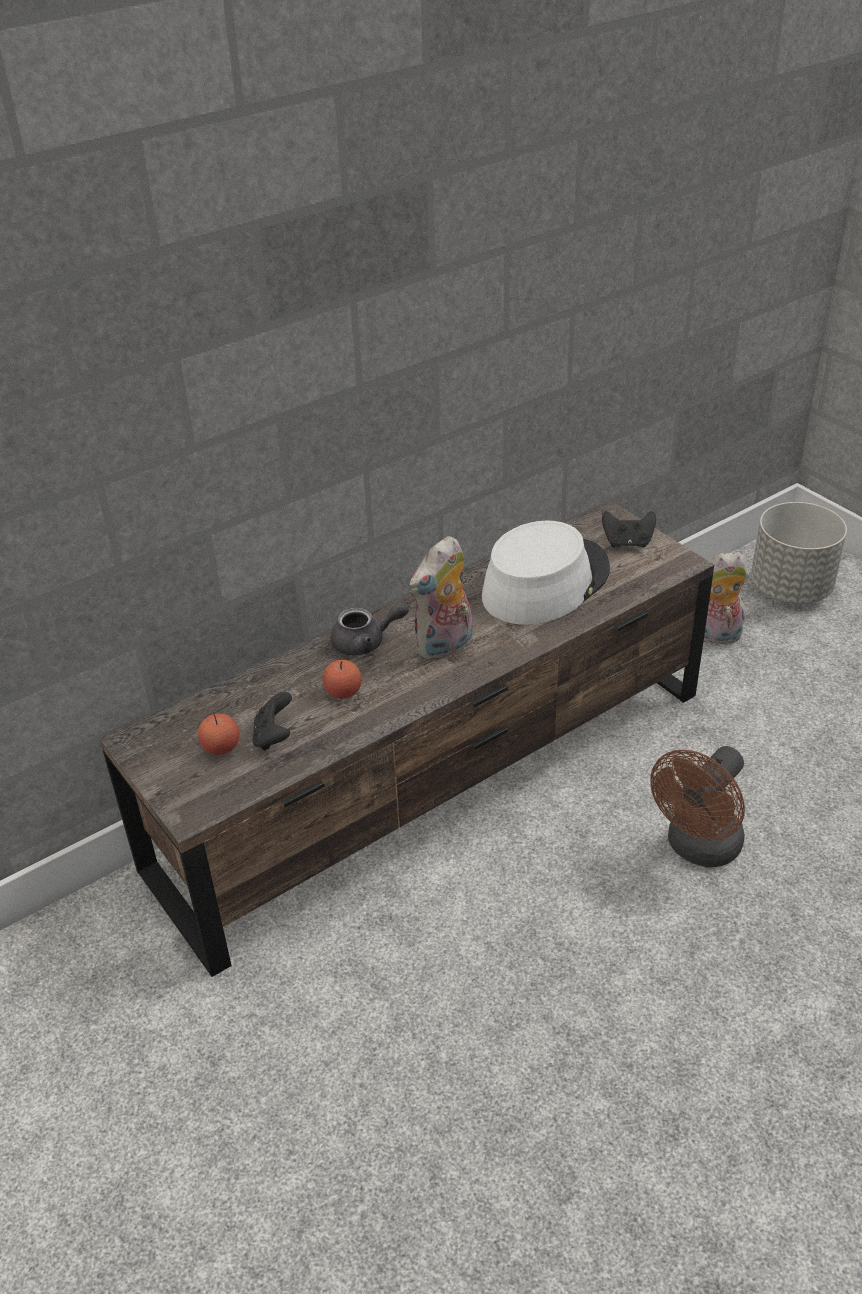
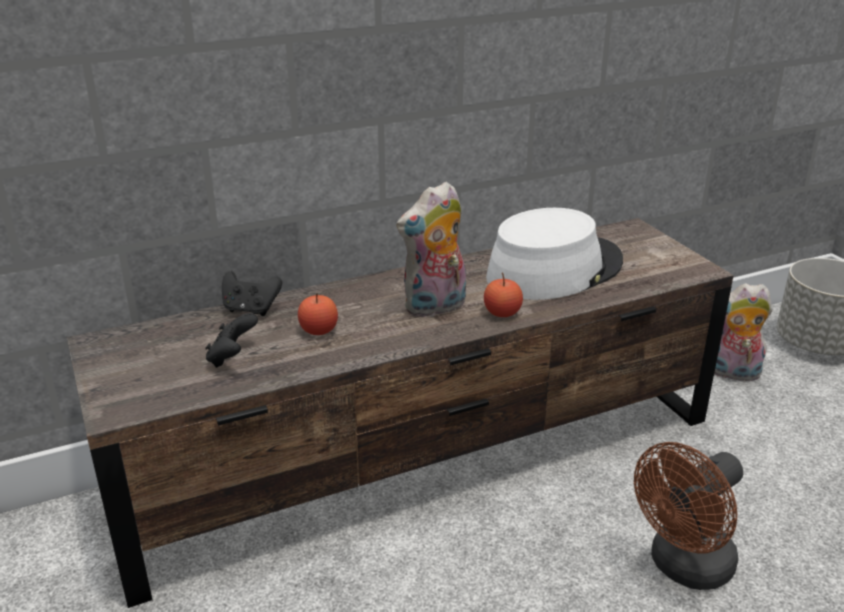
camera: 10 degrees right, 10 degrees down
apple [198,711,240,755] -> apple moved to [484,272,523,317]
grey teapot [331,601,409,656] -> none
black game controller [602,511,656,548] -> black game controller moved to [222,271,282,316]

